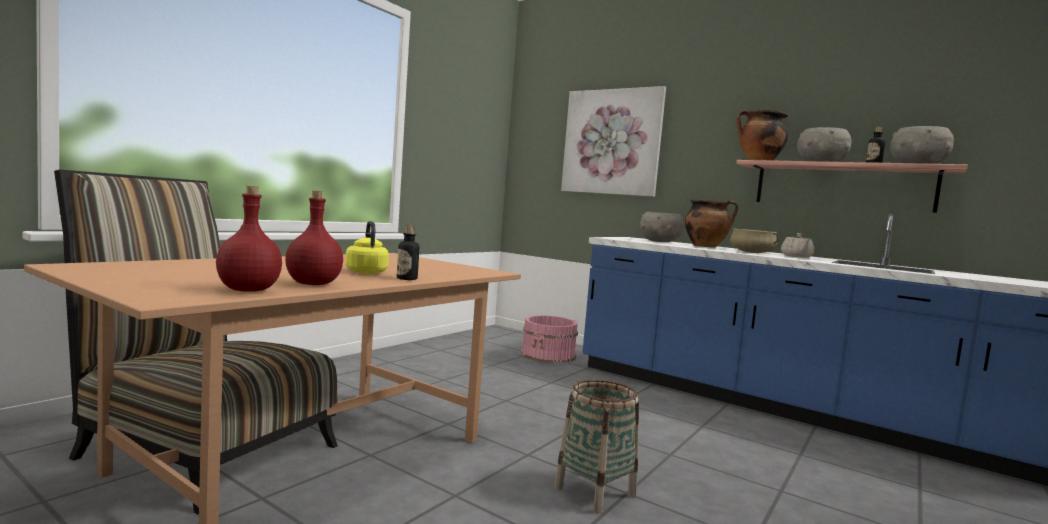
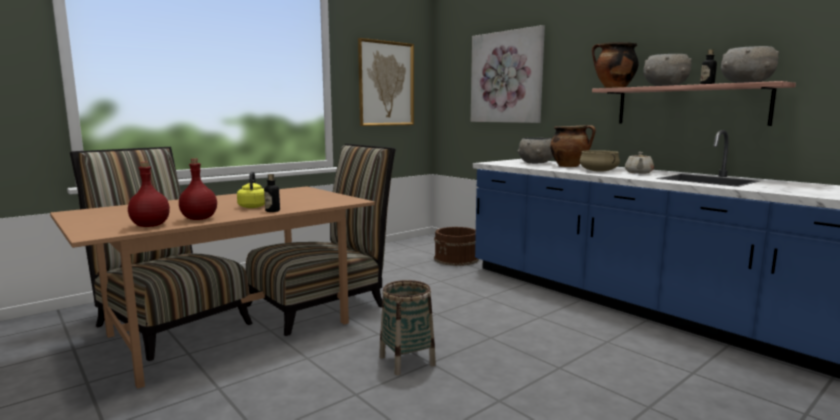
camera: 15 degrees right, 5 degrees up
pink bucket [521,315,578,363] -> brown bucket [434,227,479,266]
none -> chair [246,144,396,336]
none -> picture [358,38,414,126]

